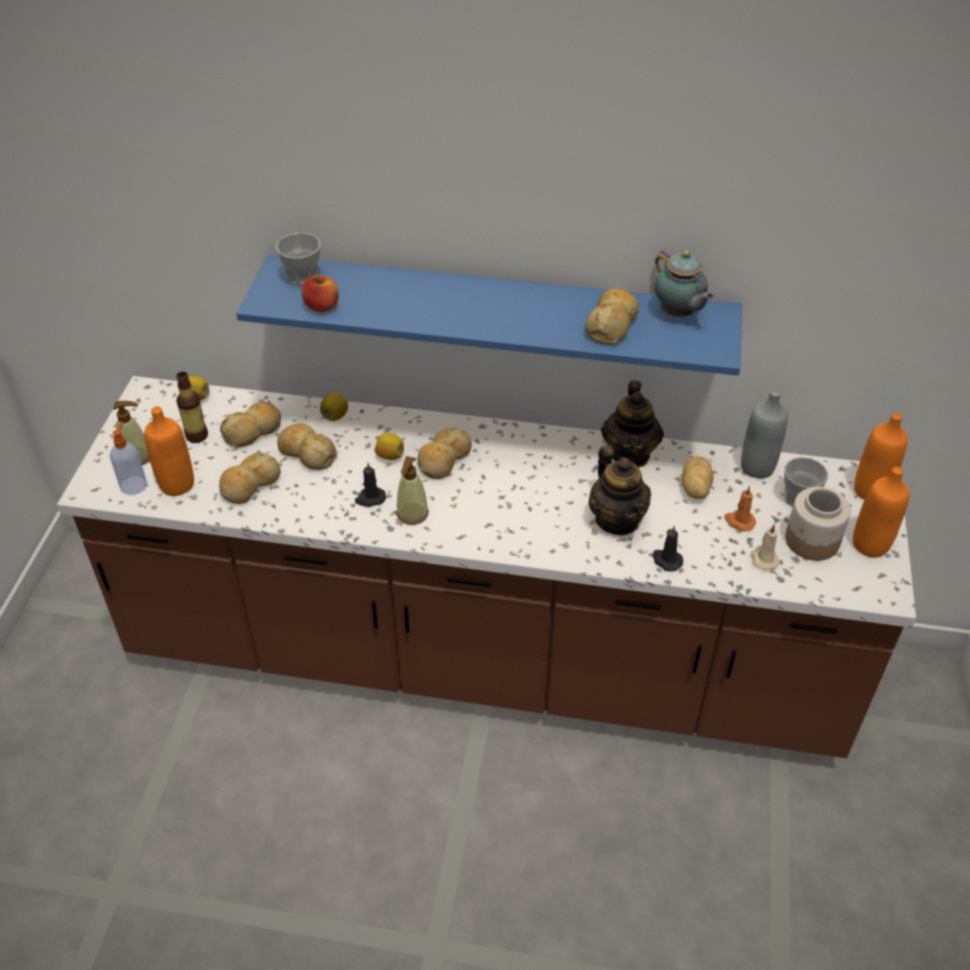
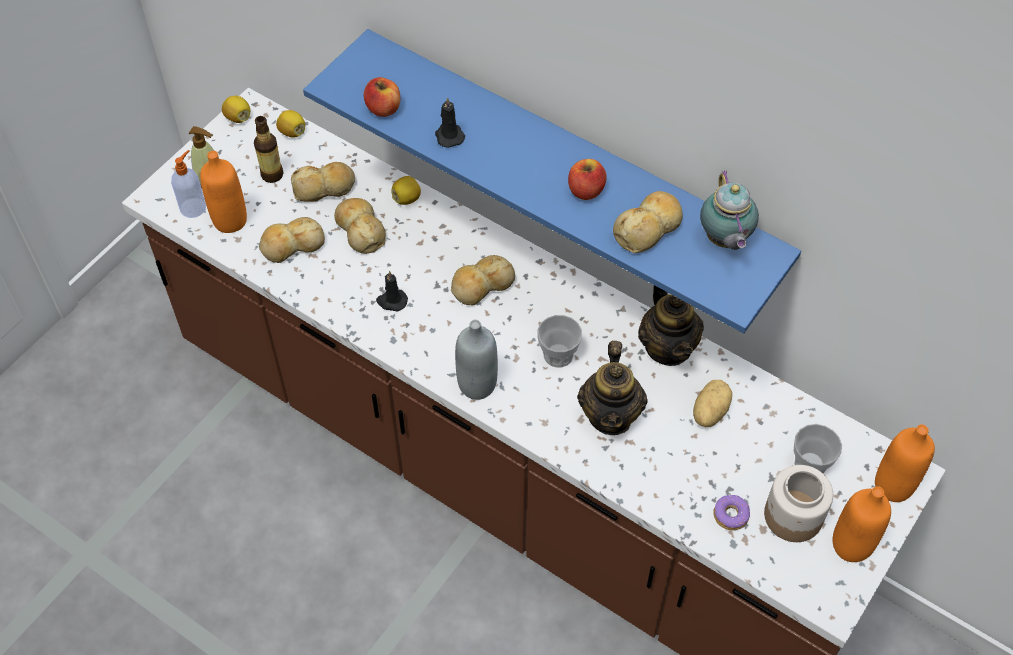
camera: 25 degrees right, 10 degrees up
cup [276,233,321,287] -> cup moved to [537,315,582,367]
lemon [375,433,404,460] -> lemon moved to [222,96,250,123]
soap dispenser [396,456,429,525] -> none
teapot [601,381,664,468] -> teapot turned 45 degrees counterclockwise [638,285,704,366]
black candle [653,526,683,572] -> black candle moved to [435,97,465,148]
orange candle [724,486,756,532] -> none
grey bottle [741,389,788,479] -> grey bottle moved to [455,320,498,400]
beige candle [751,524,780,570] -> donut [713,495,750,530]
none -> apple [568,159,607,200]

